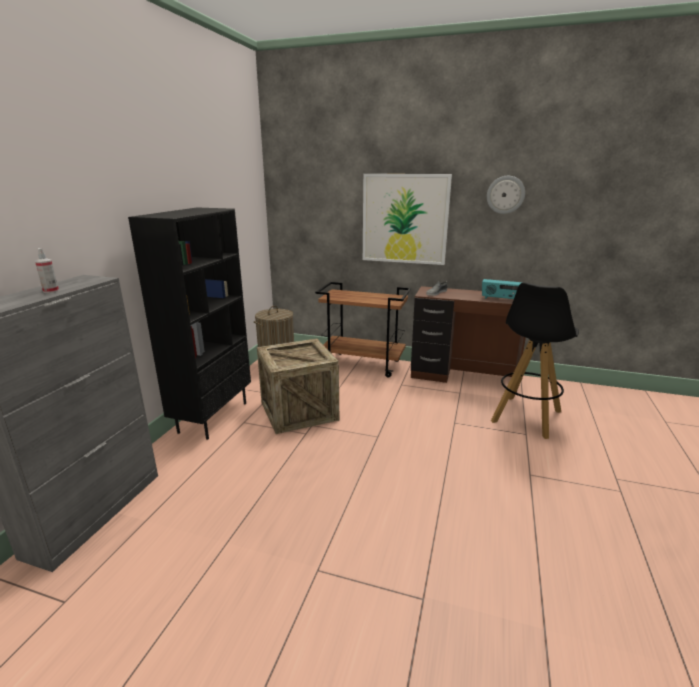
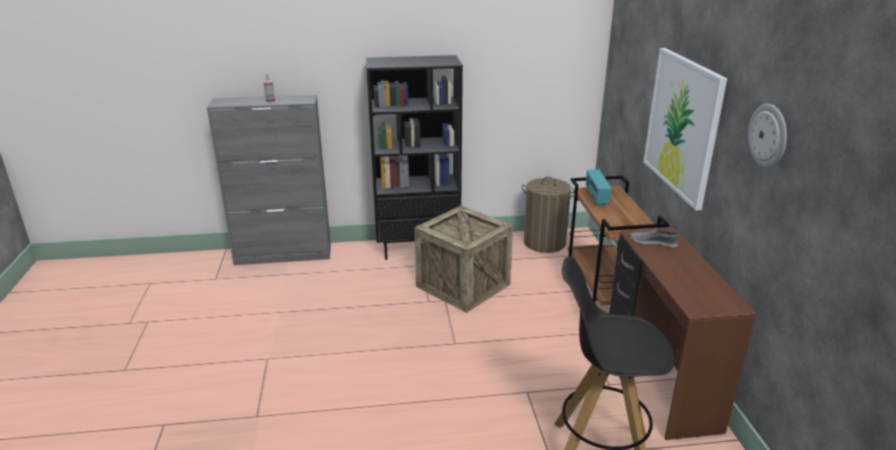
camera: 65 degrees right, 5 degrees up
radio [482,279,523,299] -> radio moved to [586,169,612,206]

